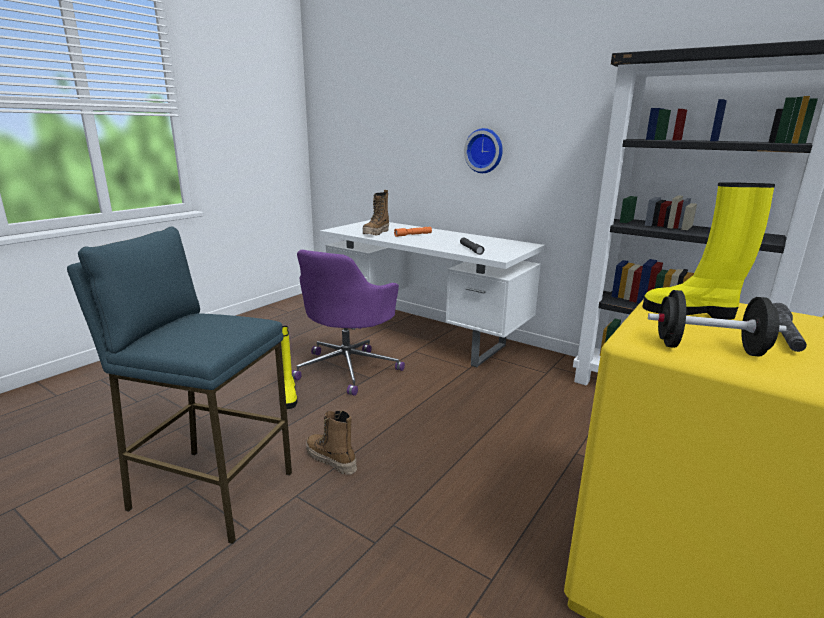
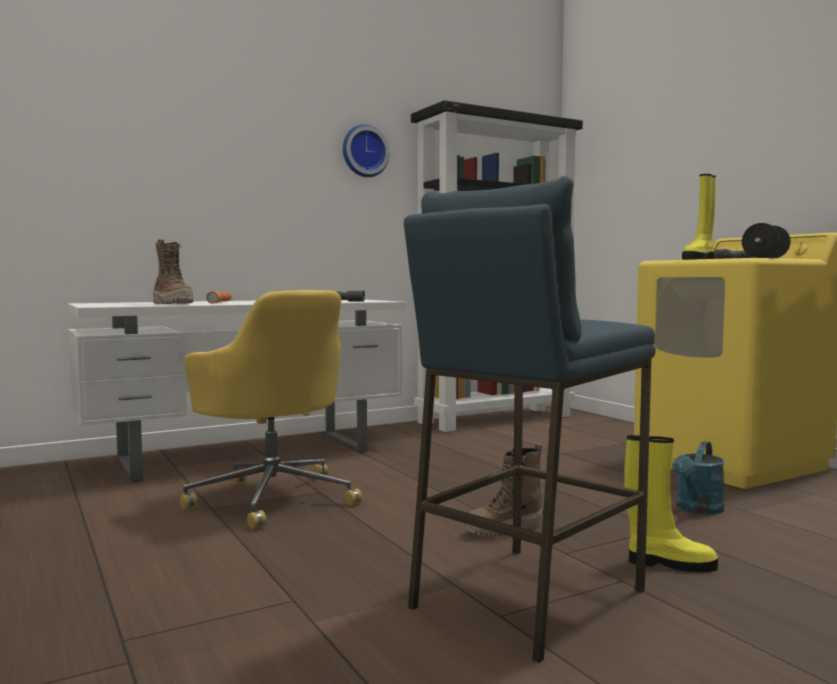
camera: 65 degrees left, 15 degrees down
yellow boot [279,326,297,409] -> yellow boot moved to [624,435,718,572]
purple office chair [292,250,405,396] -> yellow office chair [180,290,362,530]
wall clock [464,128,503,173] -> wall clock moved to [343,125,389,177]
none -> turquoise watering can [672,441,725,515]

